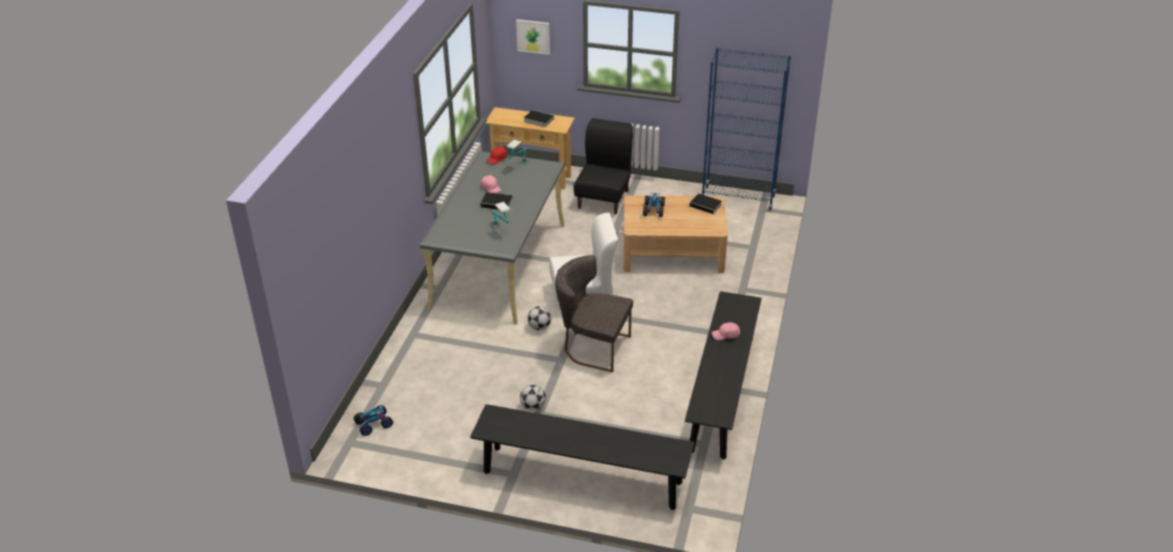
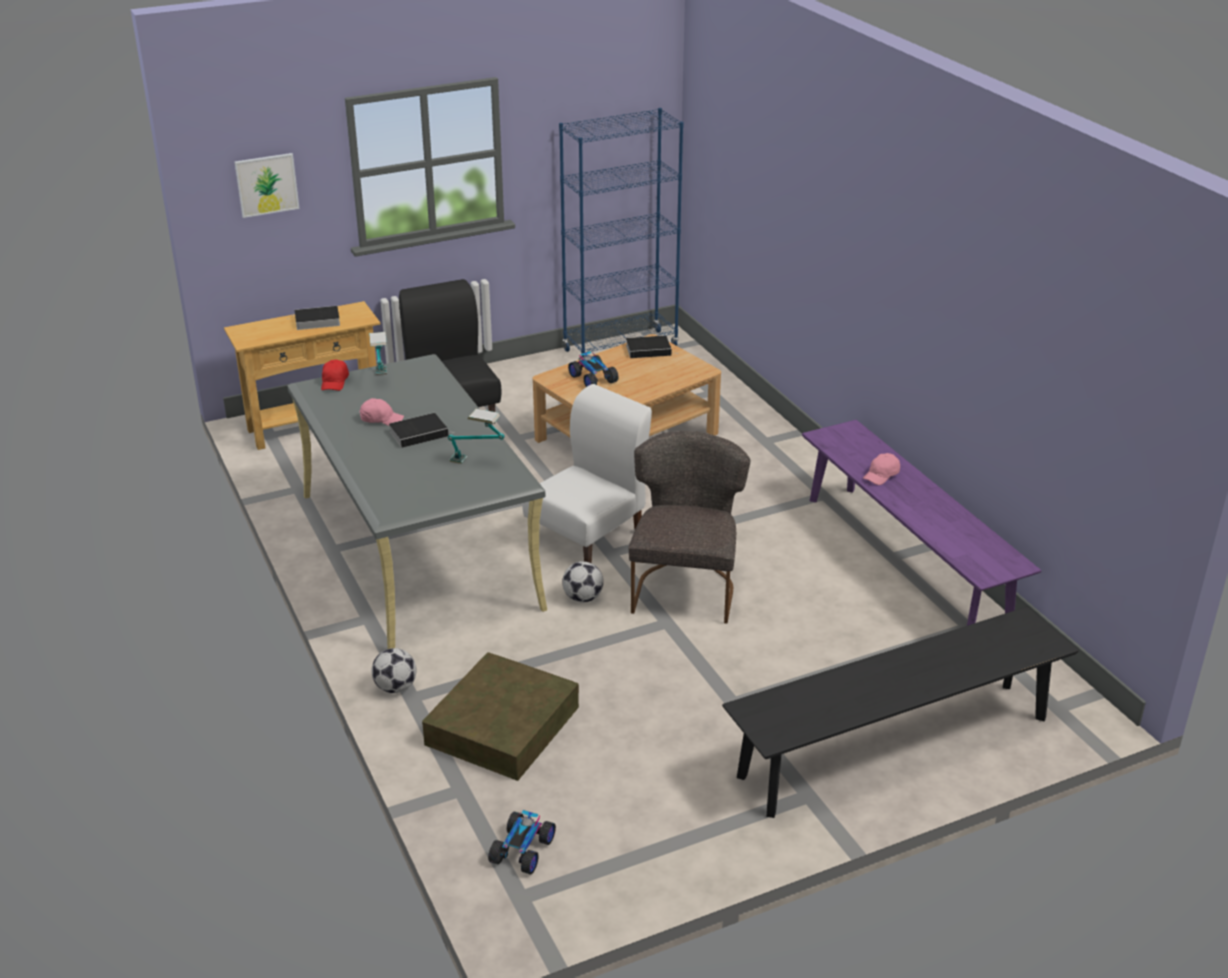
camera: 40 degrees left, 5 degrees down
football [520,385,546,411] -> football moved to [371,648,417,693]
grey chair [555,255,633,372] -> grey chair turned 120 degrees clockwise [629,431,750,624]
black bench [685,291,762,460] -> purple bench [802,420,1042,626]
none -> brown storage box [422,652,579,781]

